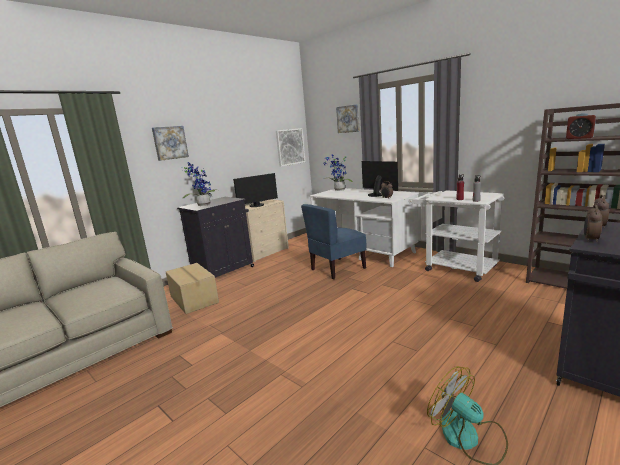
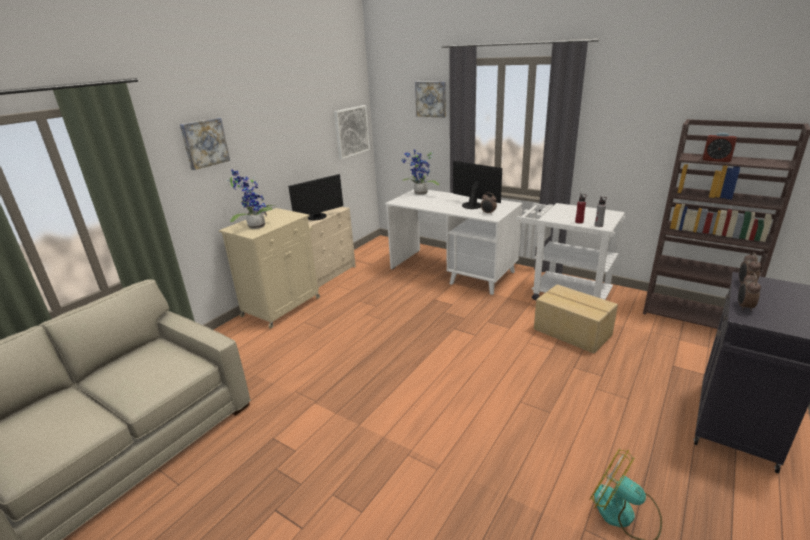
camera: 10 degrees left, 10 degrees up
cardboard box [166,263,219,314] -> cardboard box moved to [534,284,618,353]
black cabinet [177,197,254,278] -> beige cabinet [219,208,320,329]
blue chair [301,204,366,279] -> none

